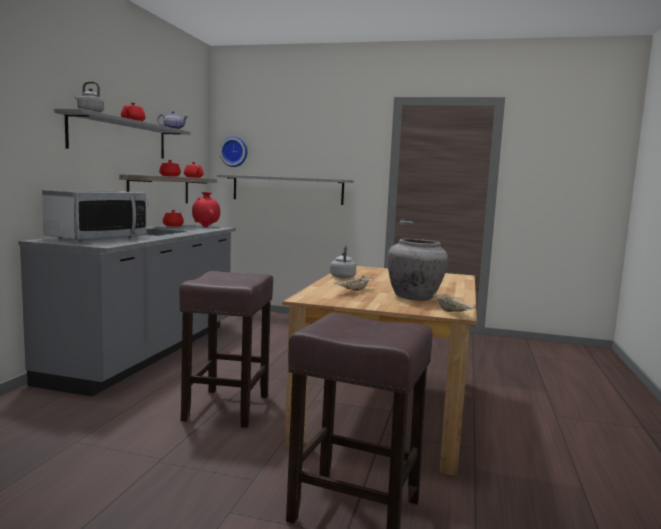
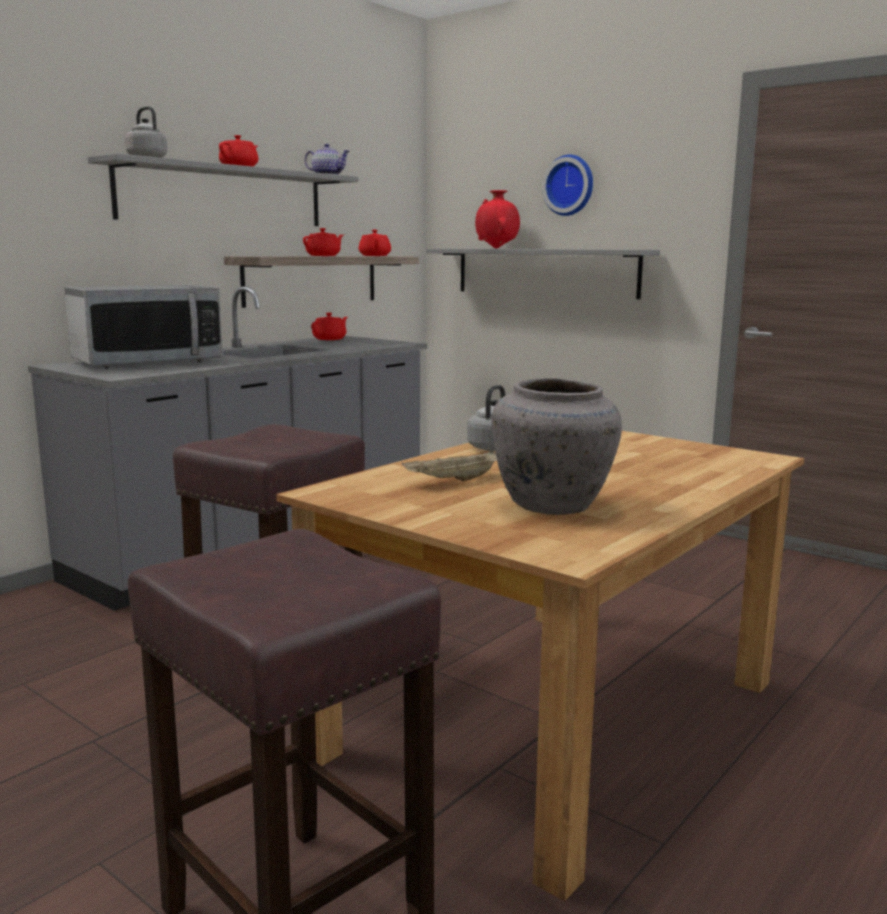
camera: 25 degrees right, 5 degrees up
red vase [192,192,220,227] -> red vase moved to [475,190,520,248]
wall clock [220,136,247,167] -> wall clock moved to [542,154,593,216]
beige tray [433,293,476,312] -> none

